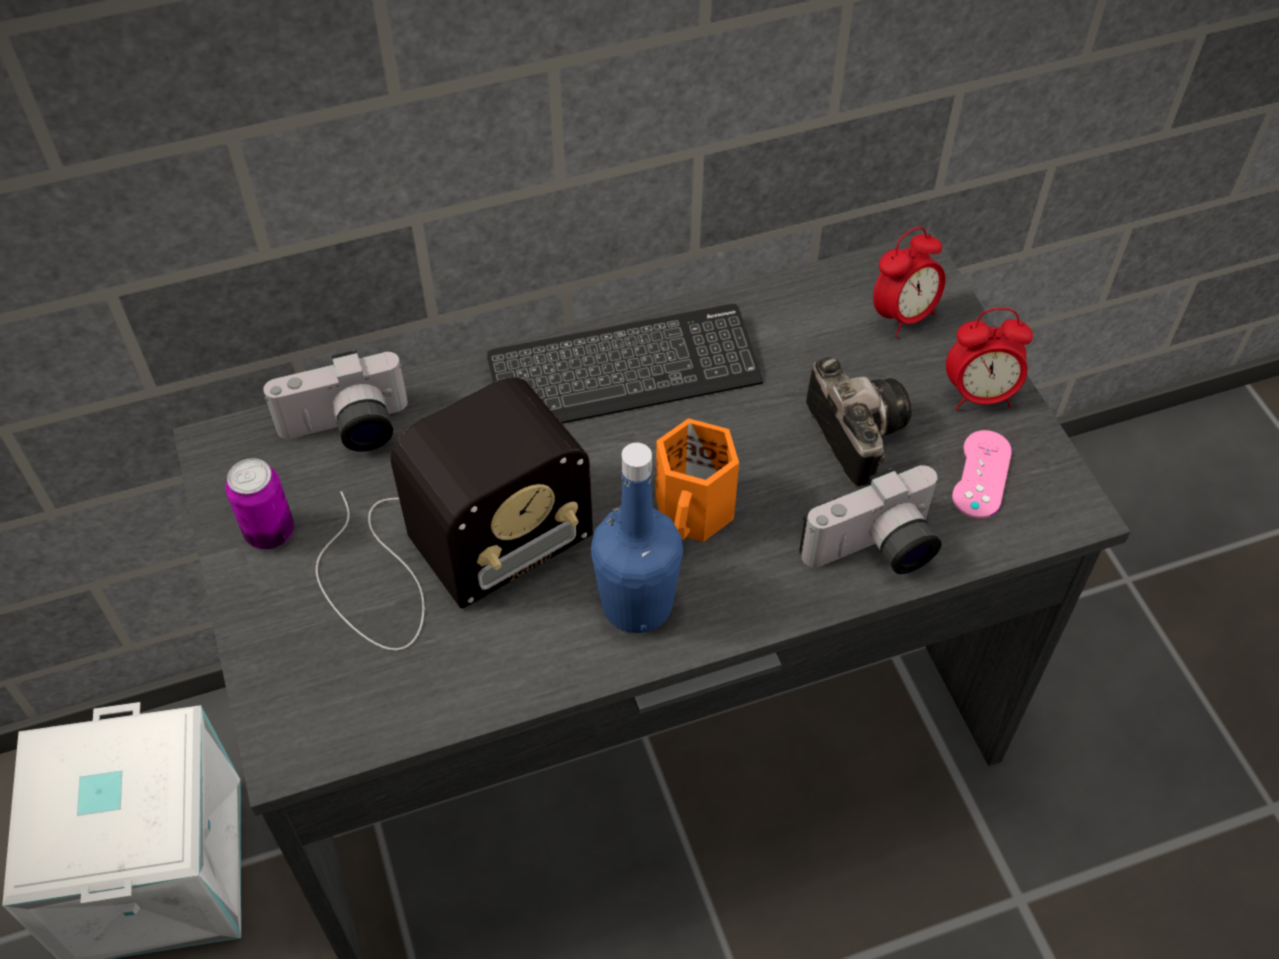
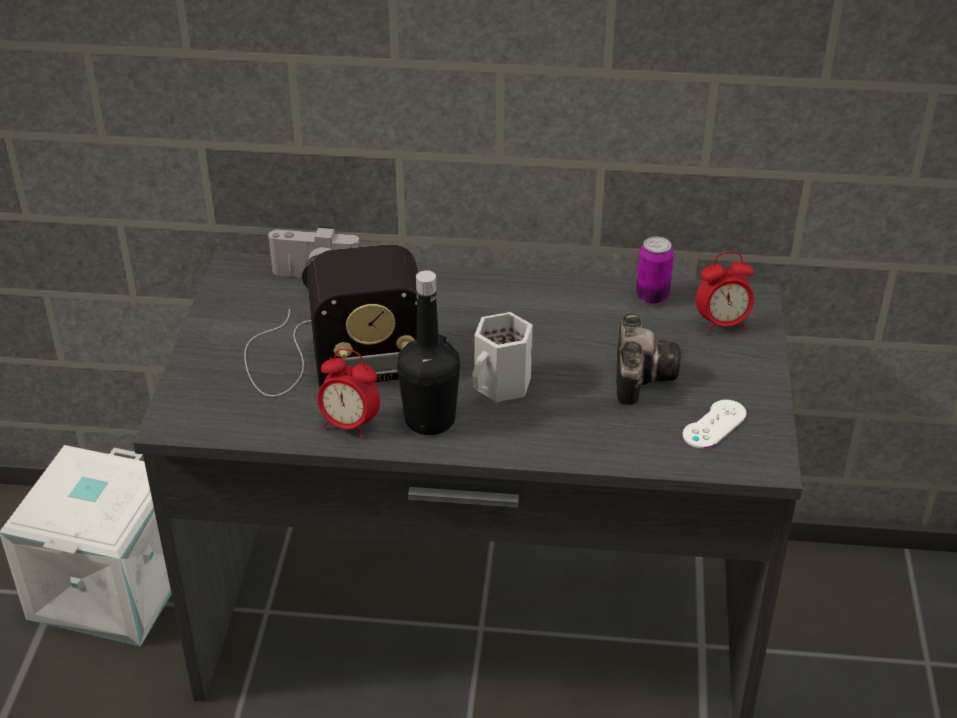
camera: 25 degrees right, 15 degrees down
can [226,458,294,549] -> can moved to [636,237,674,304]
keyboard [487,304,763,424] -> none
blue bottle [591,443,683,633] -> black bottle [397,270,460,435]
orange mug [656,418,739,542] -> white mug [472,312,533,402]
camera [799,465,941,574] -> none
alarm clock [946,308,1033,410] -> alarm clock moved to [317,349,380,439]
pink game controller [952,430,1012,519] -> white game controller [683,400,747,449]

